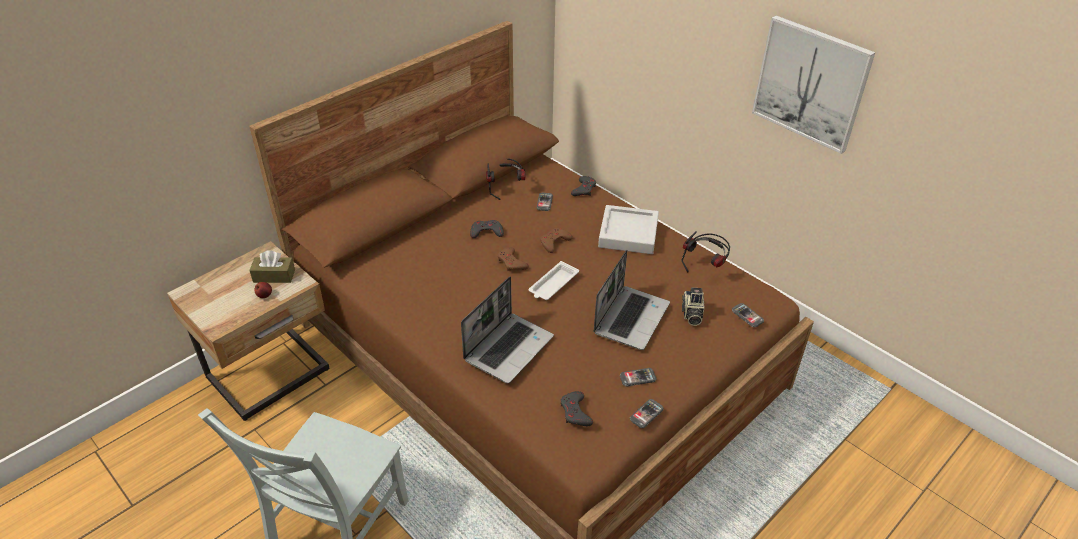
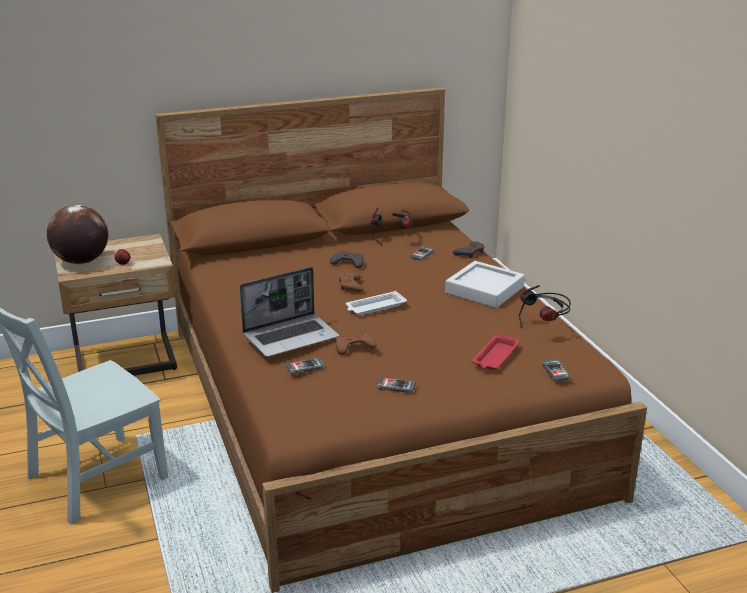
camera: 25 degrees right, 15 degrees down
brown tissue box [249,250,295,283] -> none
brown game controller [540,228,572,253] -> brown game controller moved to [336,332,377,355]
grey game controller [560,391,593,426] -> none
laptop [594,250,670,350] -> none
phone [630,399,664,428] -> phone moved to [286,357,325,374]
camera [682,287,705,326] -> red tray [472,334,520,370]
picture [752,15,875,154] -> none
none -> globe [47,205,108,264]

